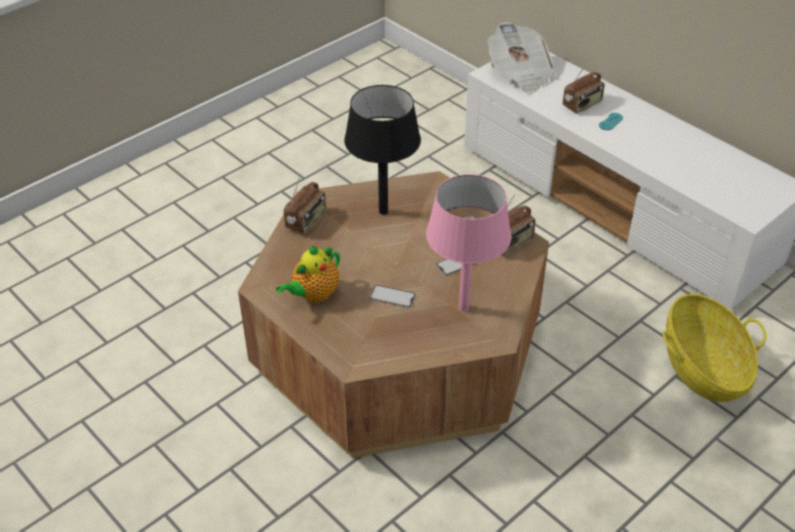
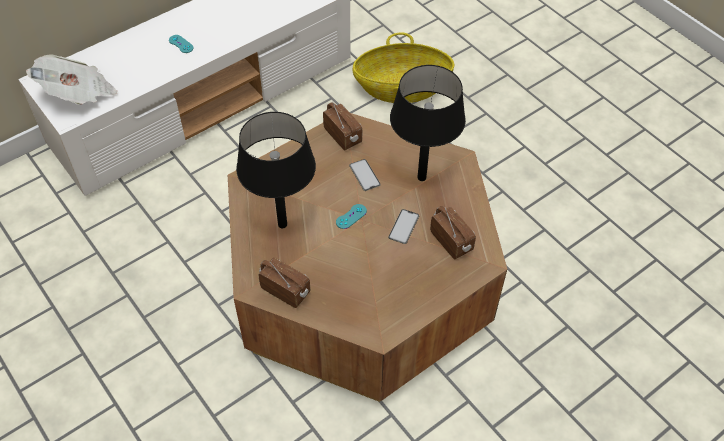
camera: 85 degrees left, 10 degrees up
teapot [276,245,340,303] -> none
pink table lamp [426,174,511,312] -> black table lamp [390,65,466,181]
radio [563,61,605,114] -> radio moved to [430,206,476,259]
none -> turquoise game controller [336,204,367,229]

